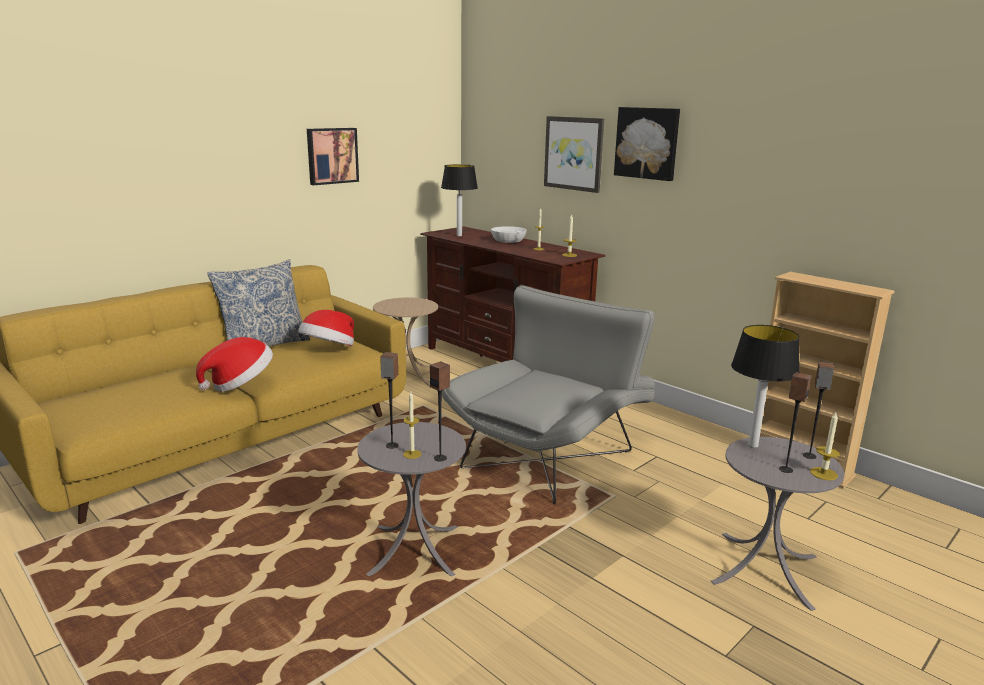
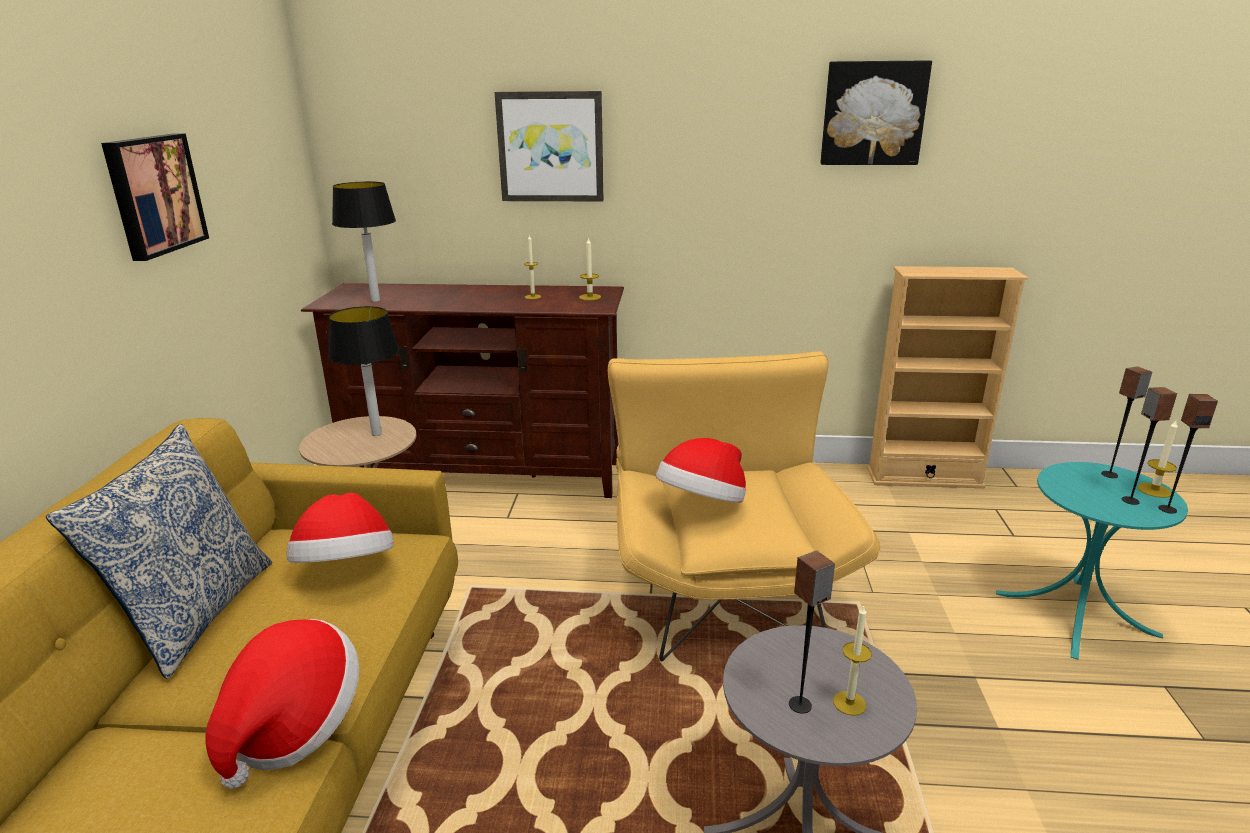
camera: 40 degrees left, 5 degrees up
speaker [430,362,450,461] -> speaker moved to [1158,394,1218,514]
grey armchair [442,285,655,504] -> yellow armchair [608,351,881,661]
white bowl [491,226,527,243] -> none
picture [614,107,680,181] -> picture moved to [820,60,932,165]
grey side table [711,437,845,611] -> turquoise side table [996,462,1188,660]
table lamp [731,325,800,448] -> table lamp moved to [328,306,399,436]
none -> hat [656,438,746,503]

